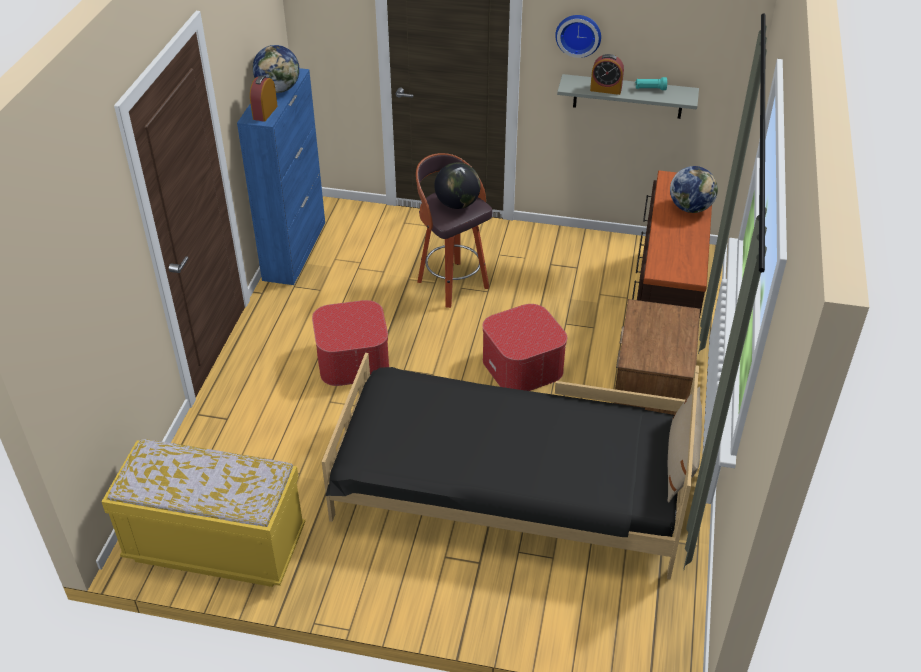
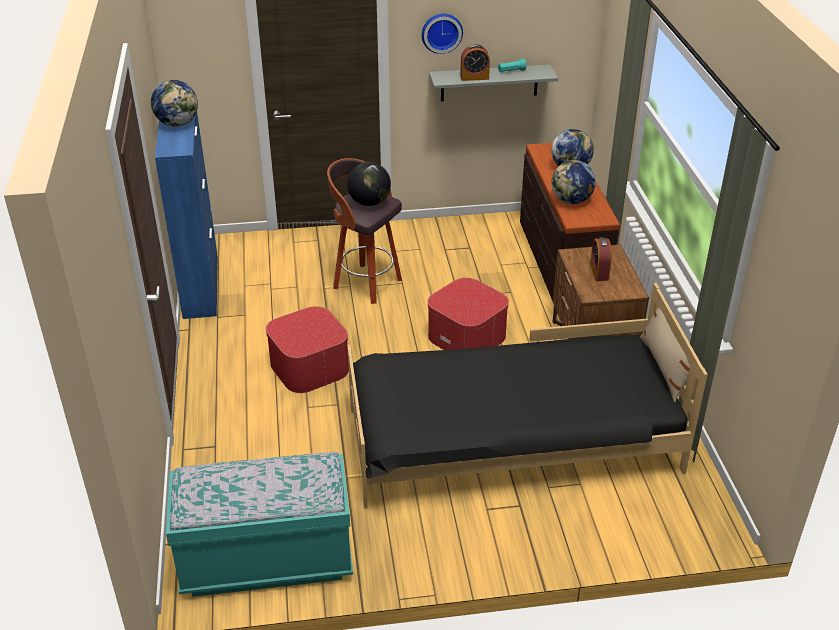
camera: 20 degrees left, 5 degrees down
yellow bench [102,439,305,587] -> turquoise bench [166,452,353,597]
alarm clock [250,75,278,122] -> alarm clock moved to [590,237,612,281]
none -> globe [551,160,596,204]

